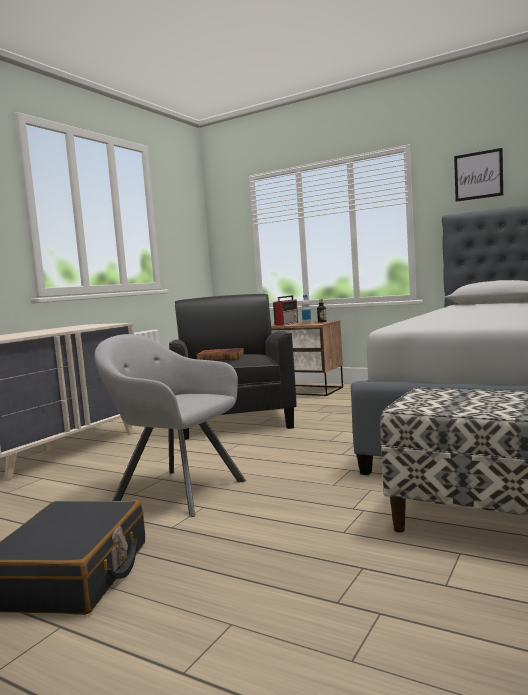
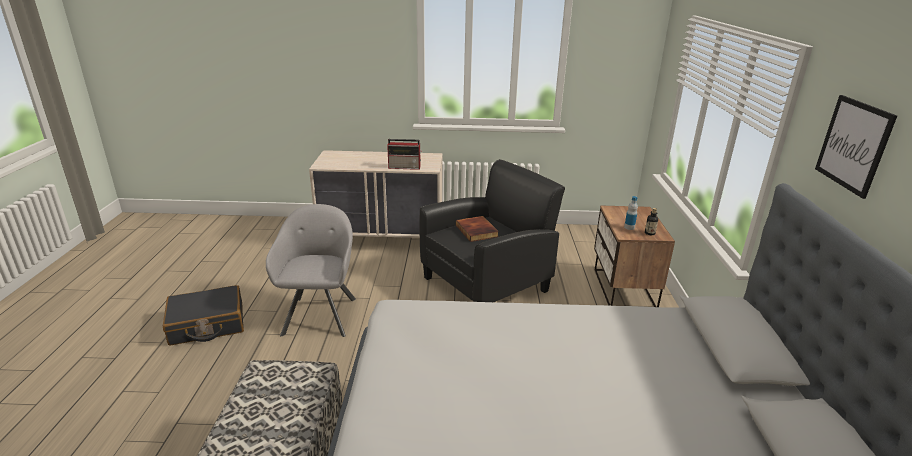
camera: 60 degrees right, 20 degrees up
radio [273,295,298,326] -> radio moved to [387,139,422,170]

